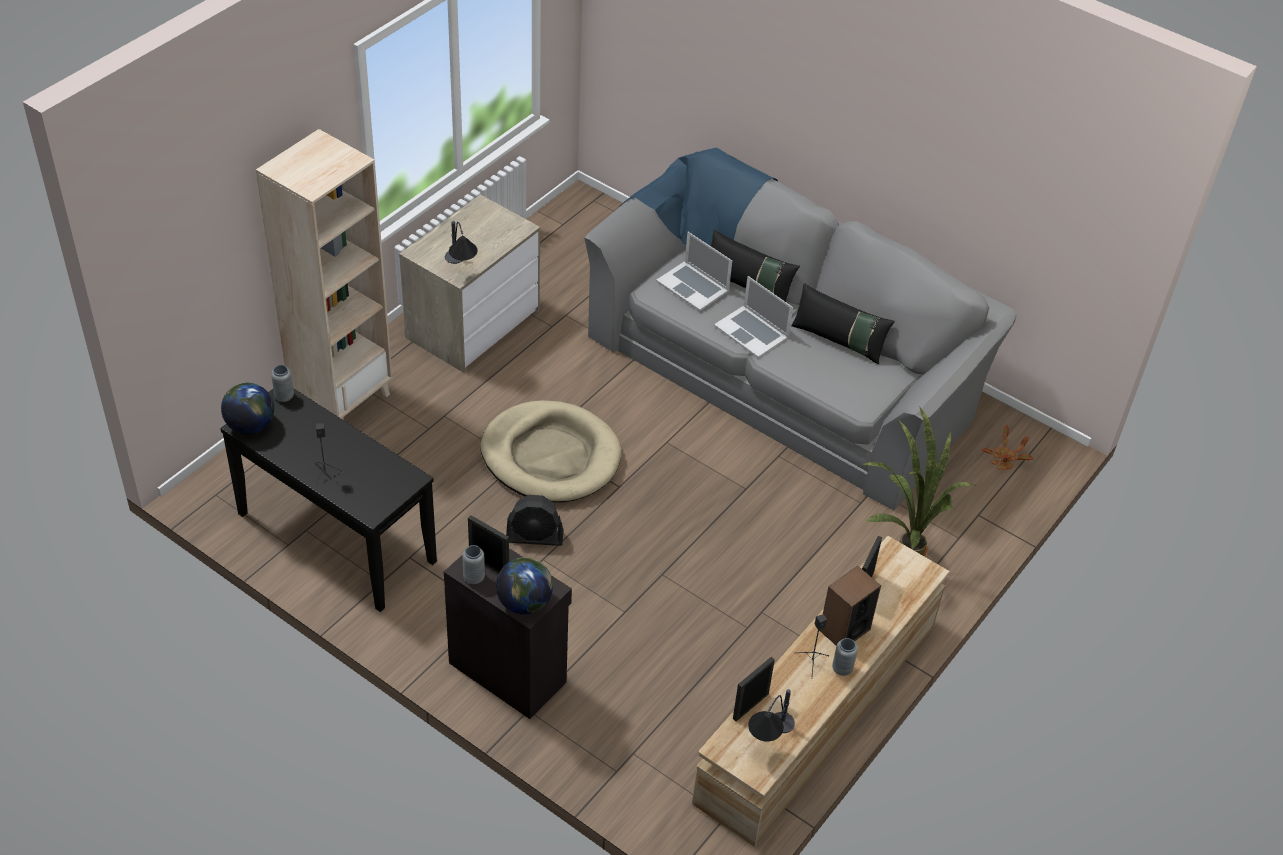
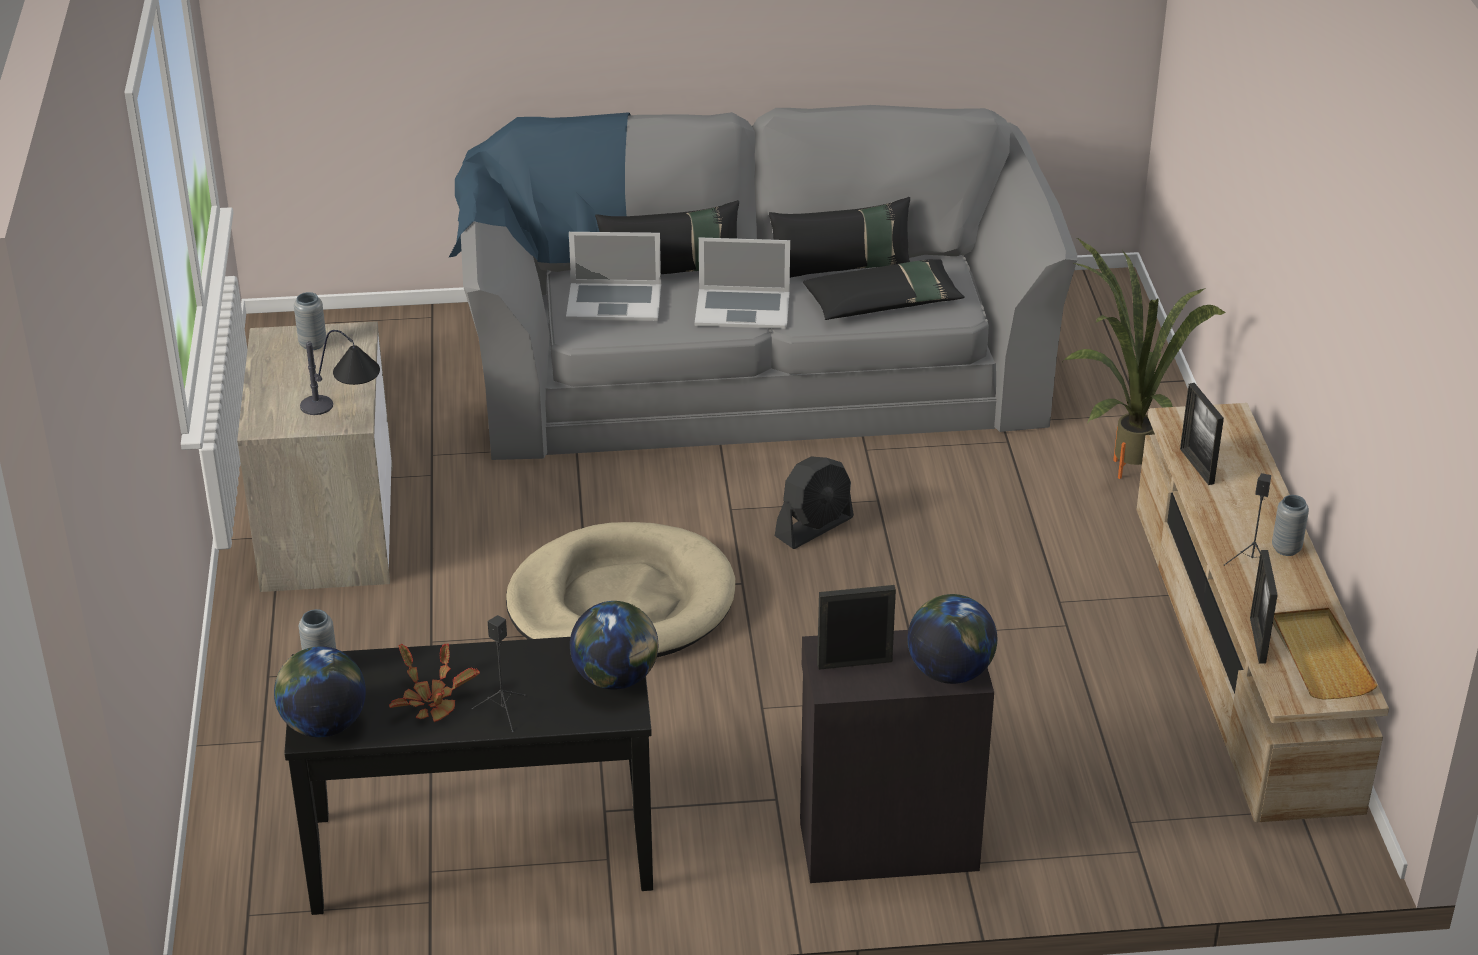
camera: 40 degrees left, 10 degrees down
beige bookcase [256,129,393,420] -> none
grey vase [462,545,485,584] -> grey vase moved to [294,292,326,350]
black fan [506,495,564,546] -> black fan moved to [775,457,854,549]
table lamp [748,689,795,742] -> beige tray [1273,608,1378,700]
speaker [820,566,881,646] -> none
potted plant [982,425,1033,470] -> potted plant moved to [389,644,480,722]
none -> globe [570,601,658,690]
none -> black pillow [803,259,965,320]

